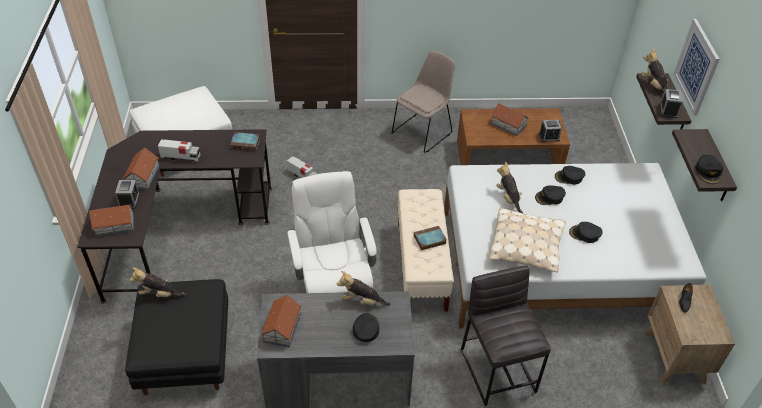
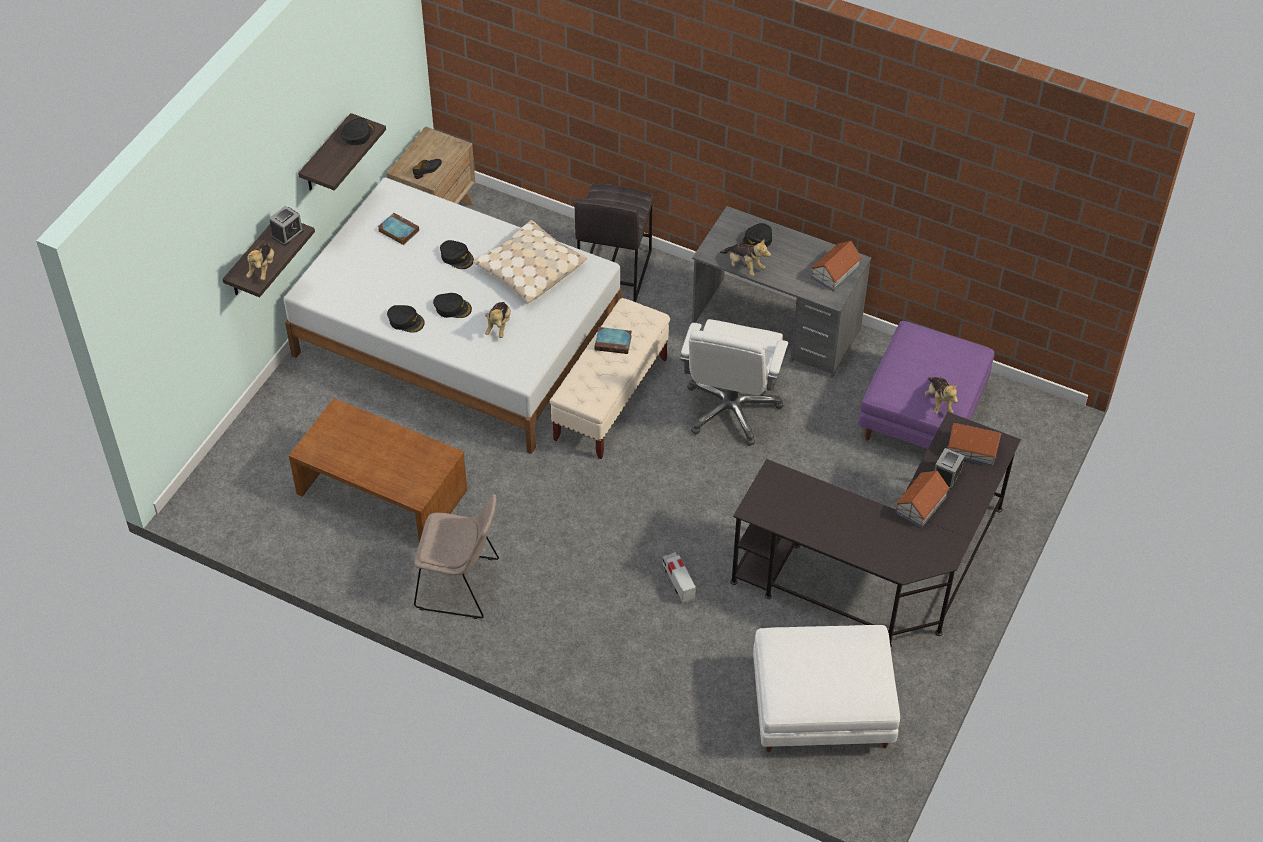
camera: 150 degrees left, 5 degrees up
black ottoman [125,279,228,395] -> purple ottoman [858,321,995,449]
plush toy [130,267,187,297] -> plush toy turned 45 degrees clockwise [925,377,958,414]
toy truck [158,139,201,163] -> none
book [230,132,260,151] -> book moved to [378,213,419,245]
beige chair [392,51,455,153] -> beige chair turned 150 degrees counterclockwise [414,494,499,619]
toy house [491,103,529,136] -> none
alarm clock [539,120,562,142] -> none
picture [673,19,720,115] -> none

